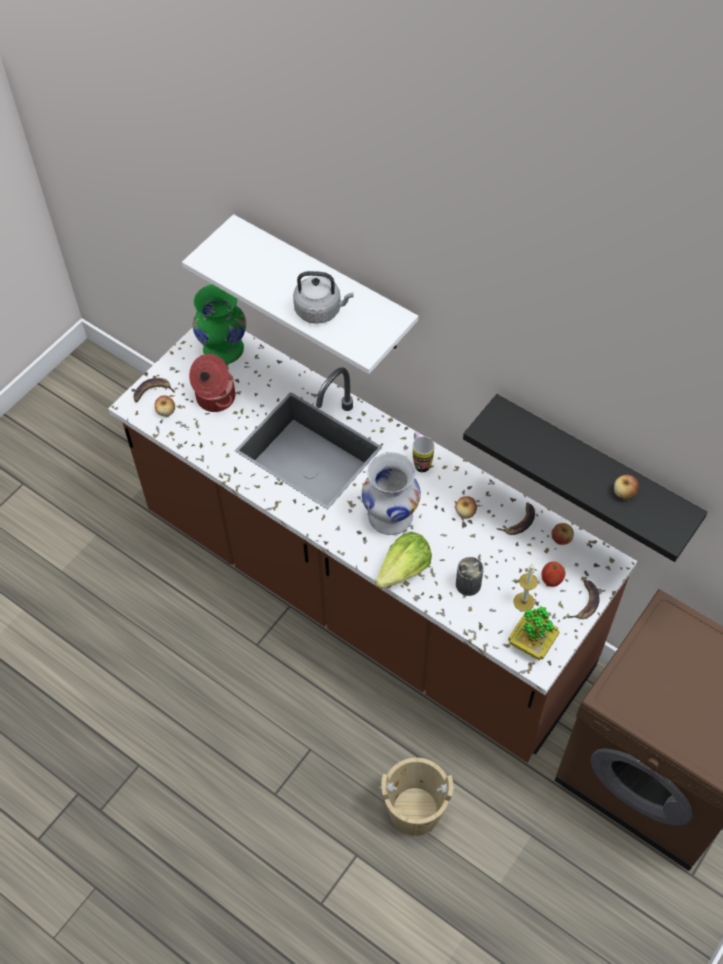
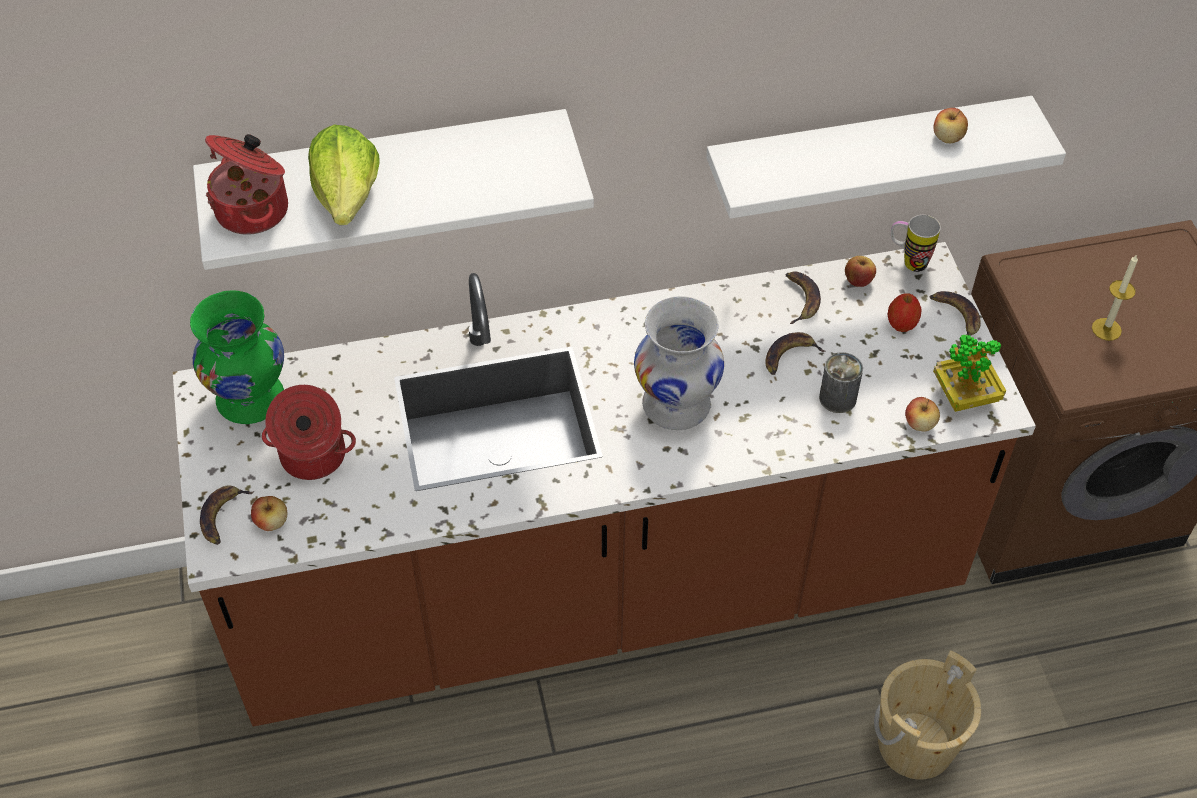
camera: 50 degrees left, 5 degrees down
grey kettle [293,271,354,324] -> none
lettuce [375,532,432,589] -> lettuce moved to [308,125,380,225]
mug [413,432,434,472] -> mug moved to [891,215,941,272]
apple [455,496,477,519] -> apple moved to [905,397,940,432]
black shelf [463,394,708,562] -> white shelf [706,96,1066,219]
candle [513,563,538,611] -> candle moved to [1092,254,1138,341]
none -> cooking pot [205,134,288,235]
none -> banana [765,332,826,375]

